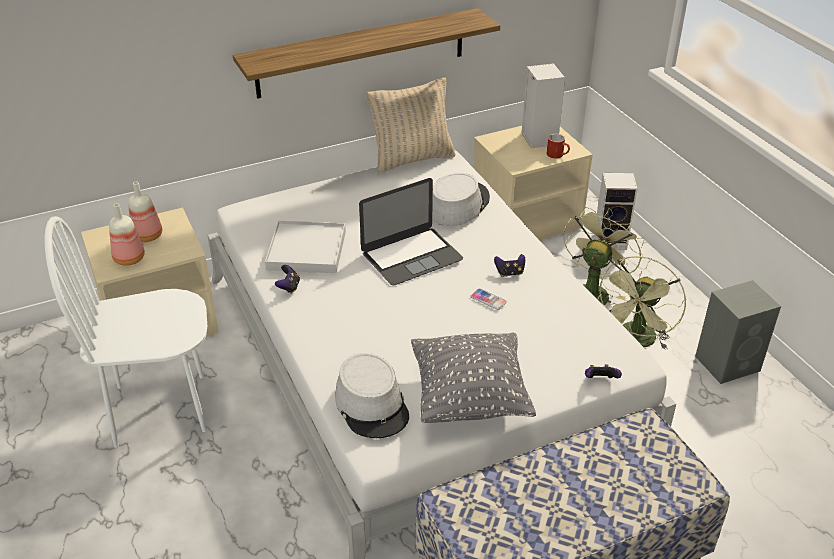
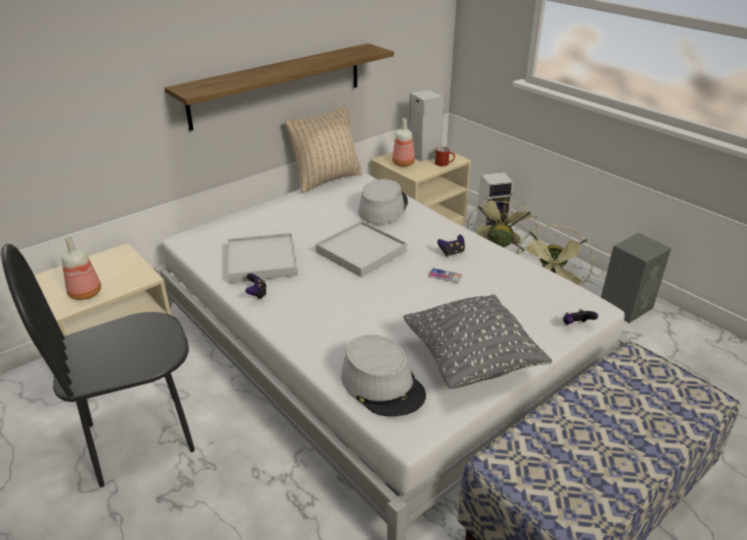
camera: 15 degrees left, 5 degrees down
white chair [44,216,207,448] -> black chair [1,244,195,487]
bottle [128,182,162,242] -> bottle moved to [392,118,415,167]
laptop [359,178,463,285] -> white tray [316,221,407,277]

